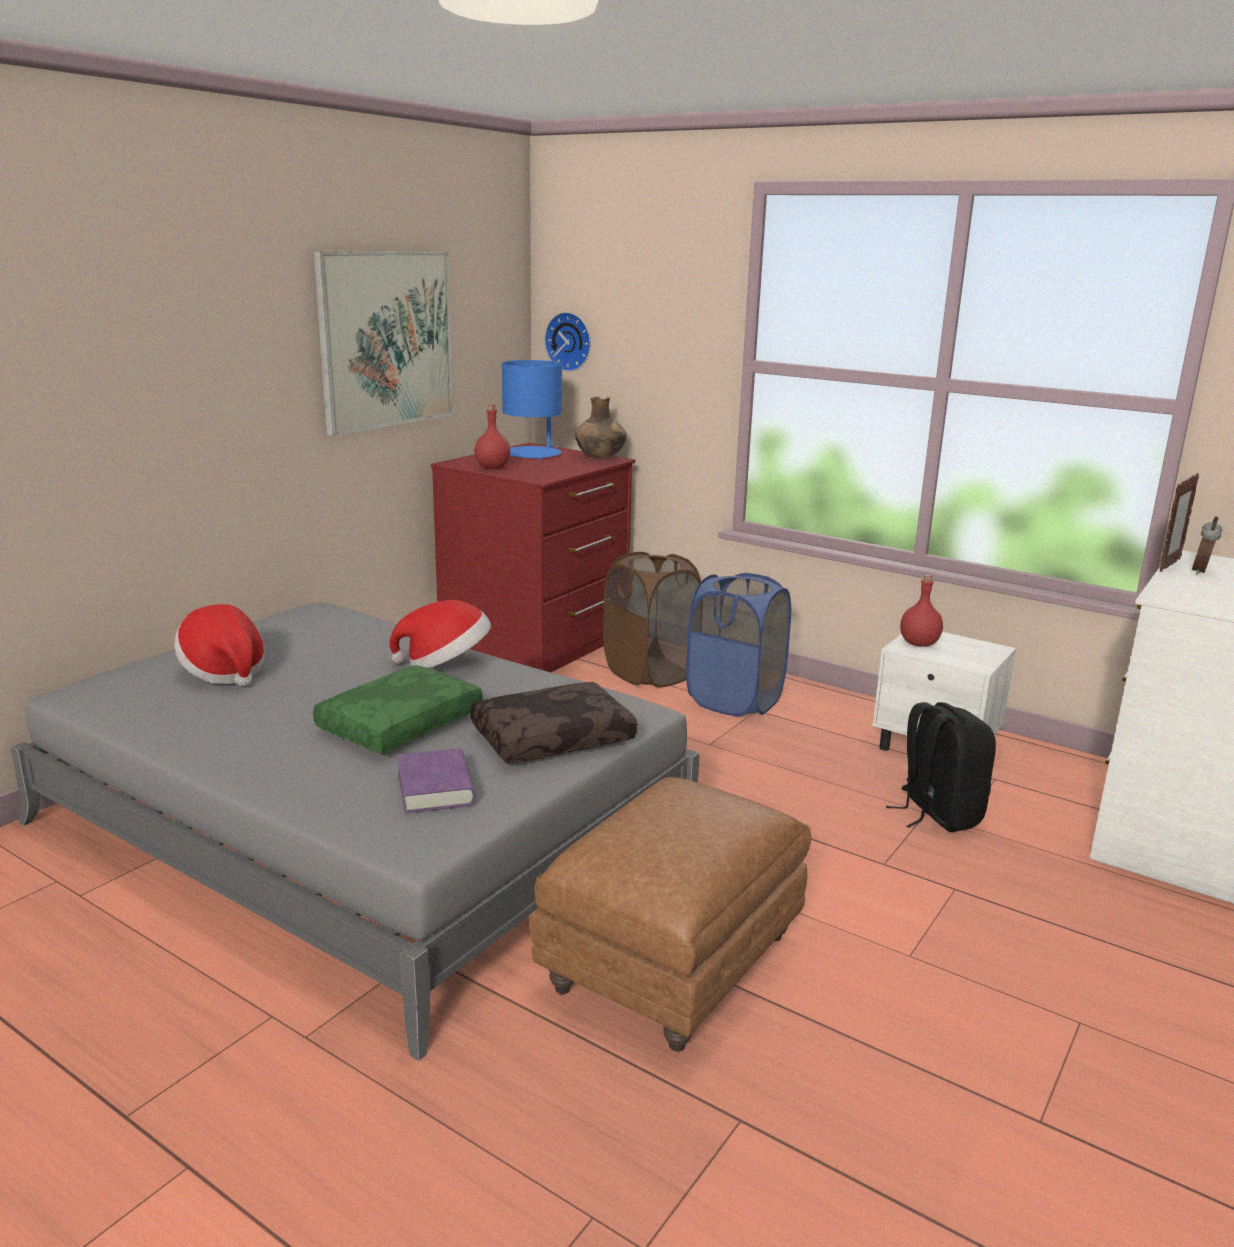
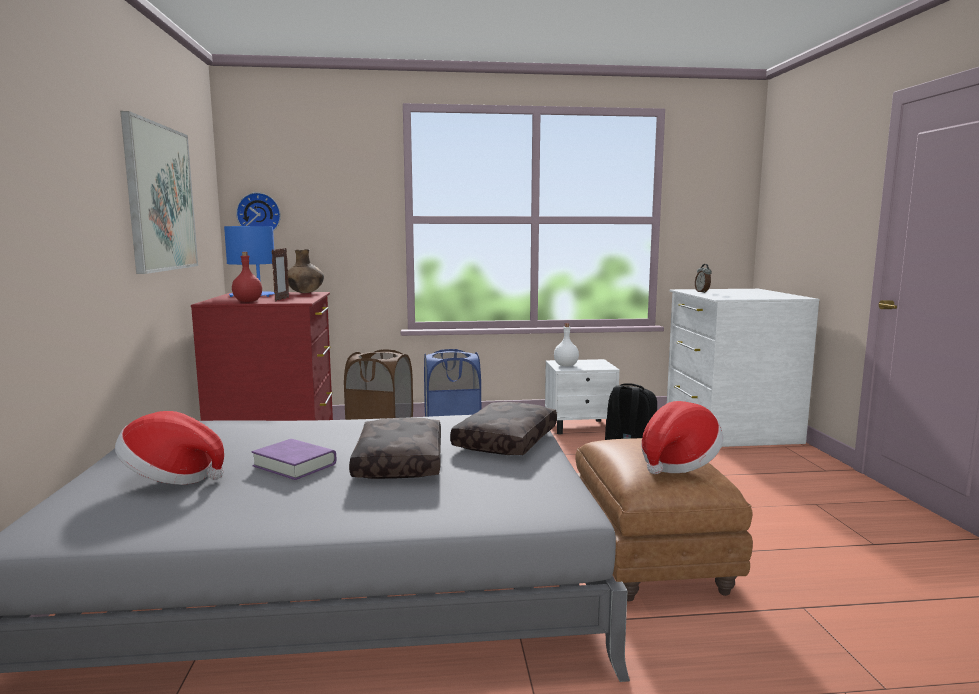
camera: 40 degrees left, 10 degrees down
green pillow [313,665,483,754] -> brown pillow [349,418,441,479]
hat [389,600,491,668] -> hat moved to [641,401,723,474]
purple book [397,749,475,813] -> purple book moved to [252,439,336,480]
red bottle [900,574,943,647] -> white bottle [554,323,579,366]
picture frame [1160,473,1199,572] -> picture frame moved to [271,248,289,301]

